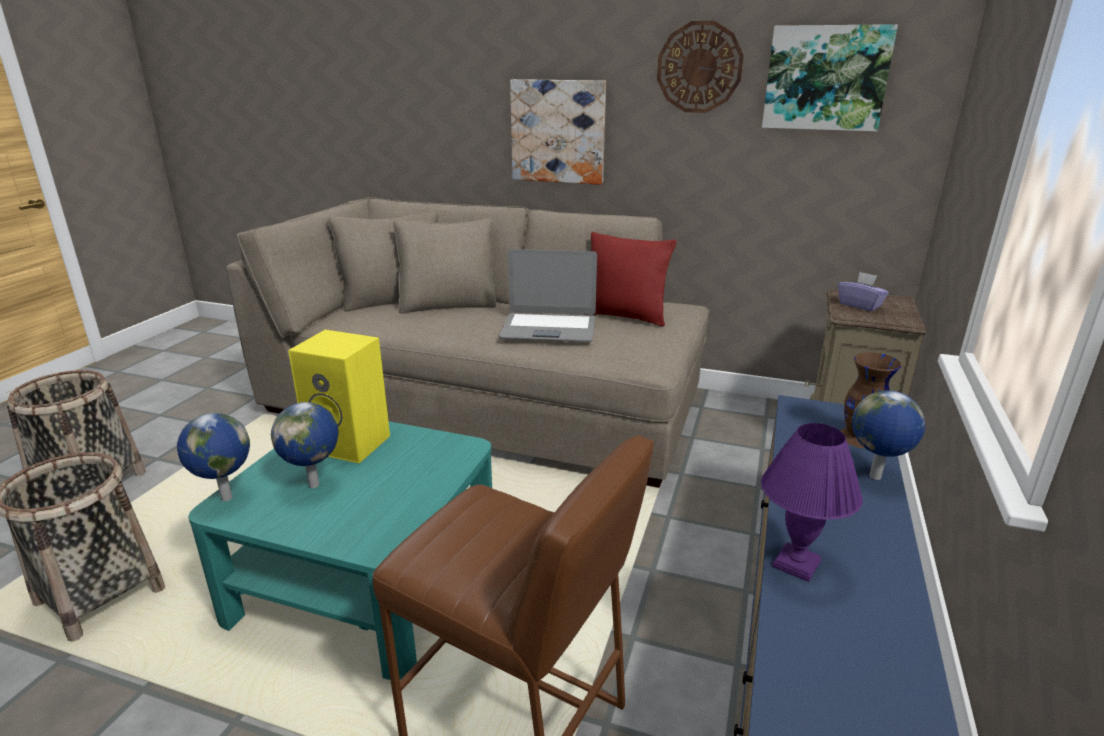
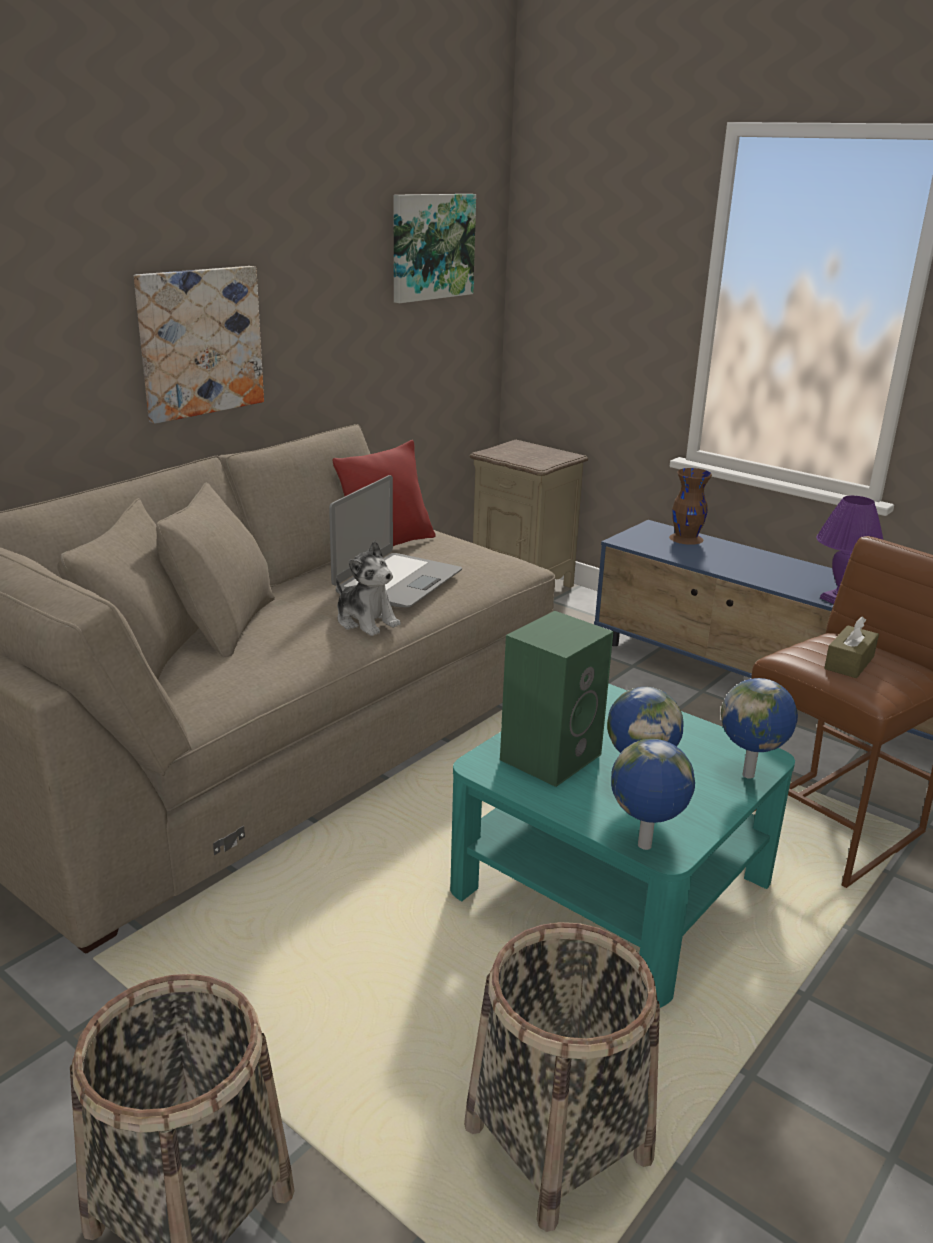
camera: 70 degrees left, 0 degrees up
yellow speaker [288,330,390,463] -> green speaker [500,611,613,787]
wall clock [657,21,744,113] -> none
purple tissue box [838,272,889,311] -> none
globe [852,390,925,480] -> globe moved to [721,678,798,779]
none -> plush toy [336,541,401,636]
none -> brown tissue box [824,617,879,678]

